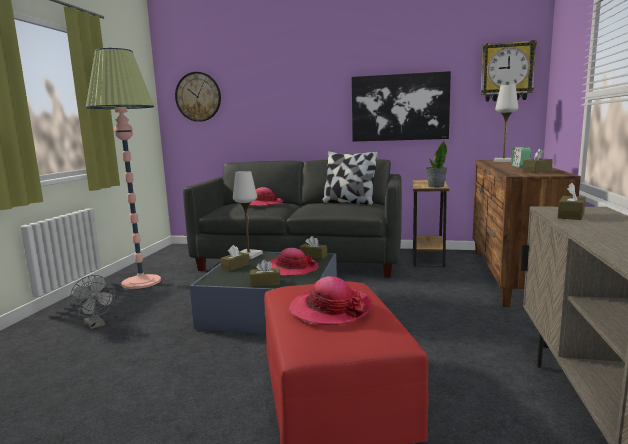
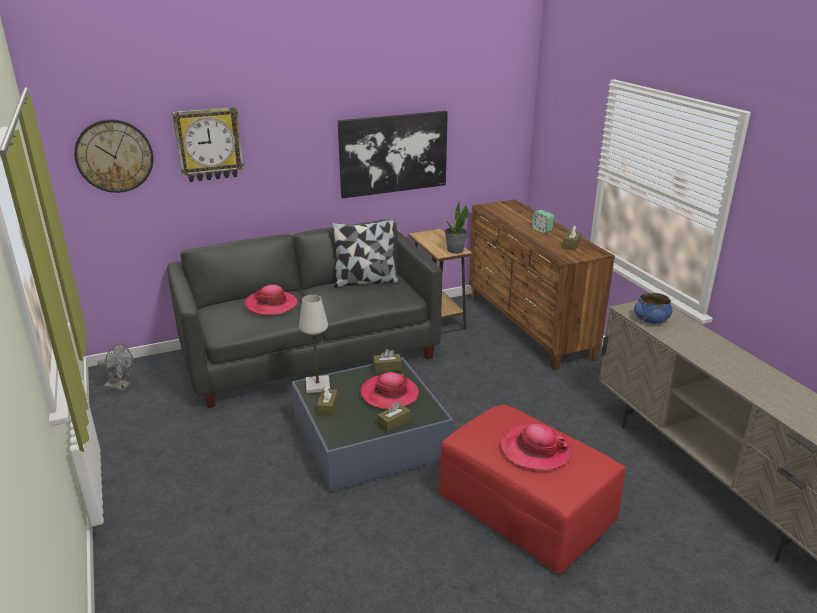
camera: 35 degrees left, 15 degrees up
grey fan [70,275,115,329] -> grey fan moved to [97,344,133,391]
floor lamp [85,48,161,289] -> none
wall clock [481,40,537,102] -> wall clock moved to [172,107,244,182]
white table lamp [494,85,518,162] -> none
brown tissue box [557,183,586,220] -> blue bowl [634,293,673,324]

